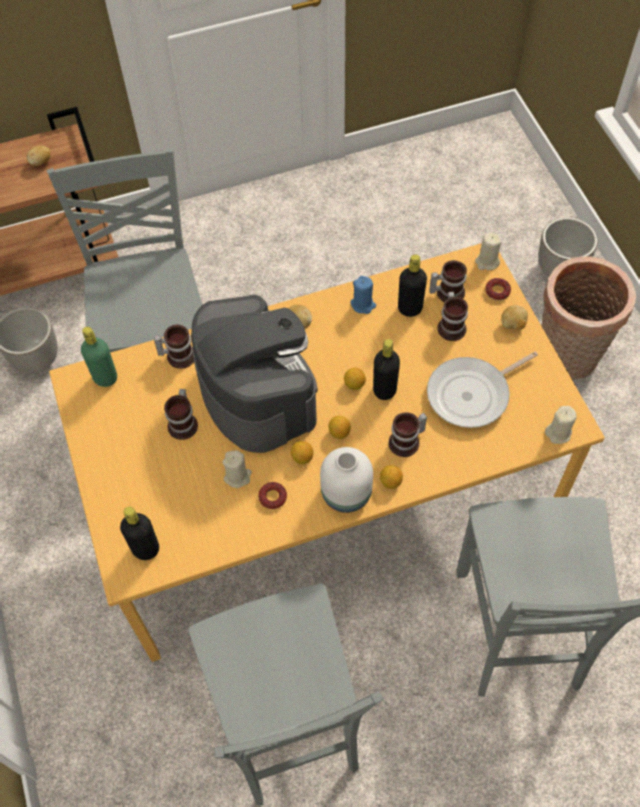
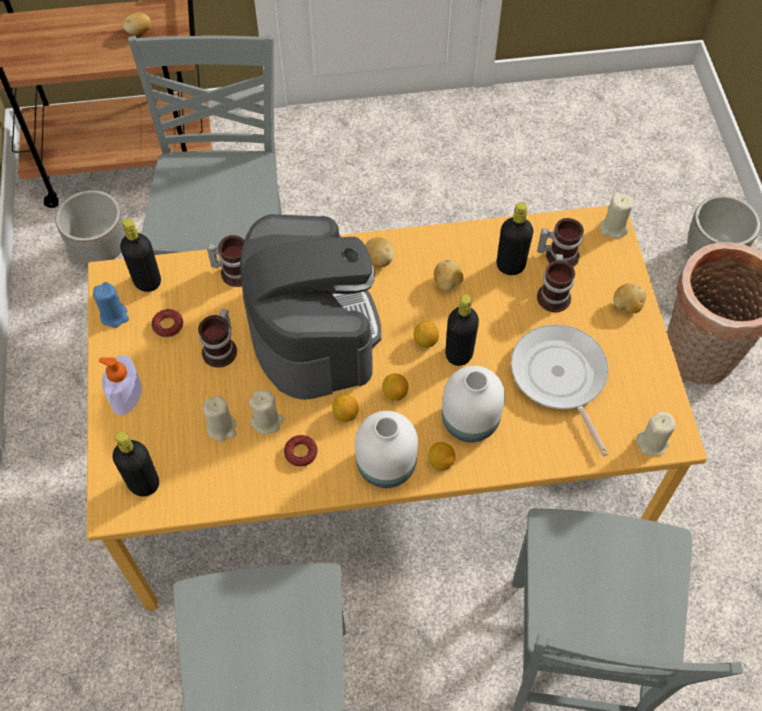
camera: 10 degrees right, 0 degrees up
green bottle [81,327,117,387] -> black bottle [120,219,161,292]
blue candle [351,276,376,314] -> blue candle moved to [93,282,129,328]
mug [388,412,427,457] -> white vase [442,366,505,442]
frying pan [427,352,538,428] -> frying pan turned 90 degrees clockwise [511,324,608,456]
donut [485,278,511,301] -> donut moved to [152,309,183,338]
none -> soap dispenser [99,355,142,415]
none -> beige candle [203,396,236,442]
none -> potato [434,260,464,291]

